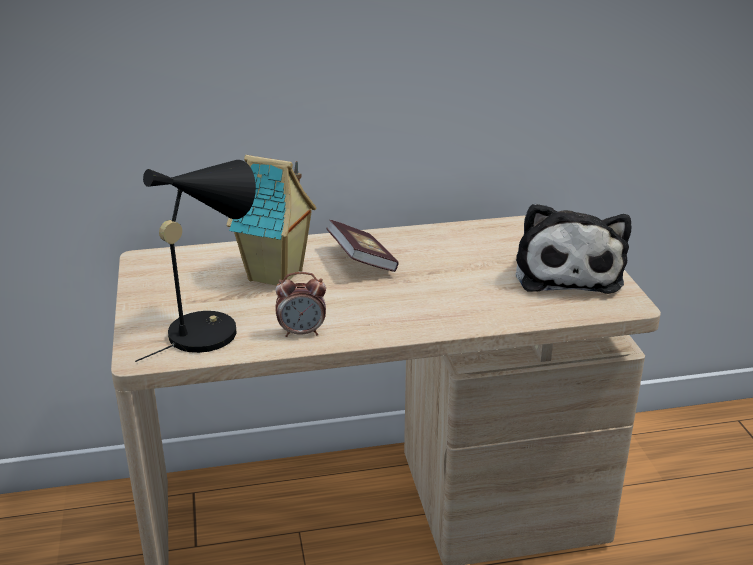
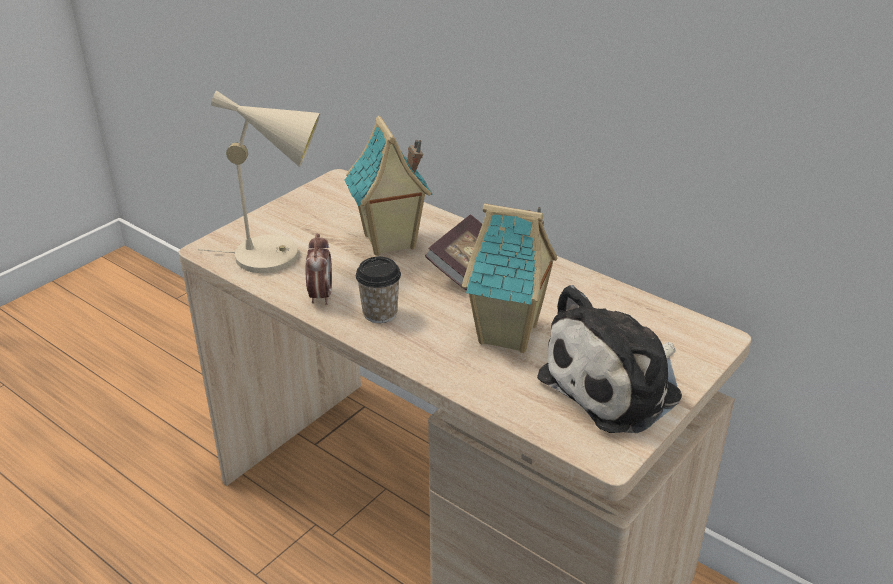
camera: 50 degrees right, 5 degrees up
black table lamp [135,160,256,362] -> beige table lamp [198,91,320,273]
alarm clock [275,272,326,337] -> alarm clock turned 135 degrees counterclockwise [306,233,332,305]
none -> cup [356,257,401,323]
none -> toy house [462,203,557,353]

